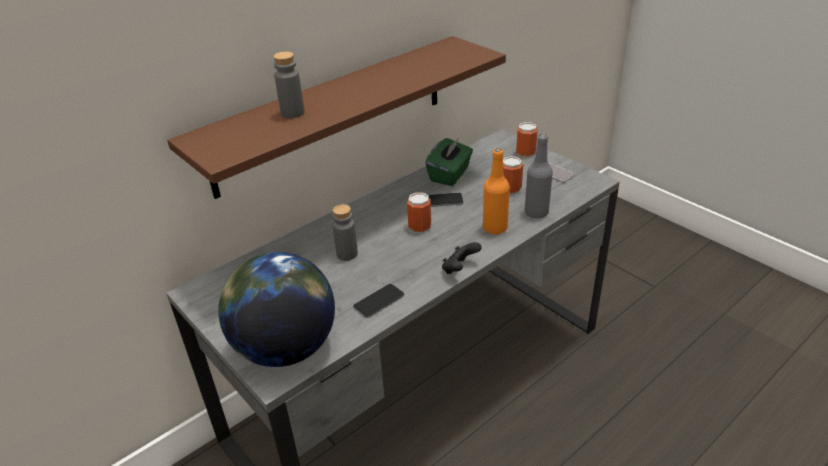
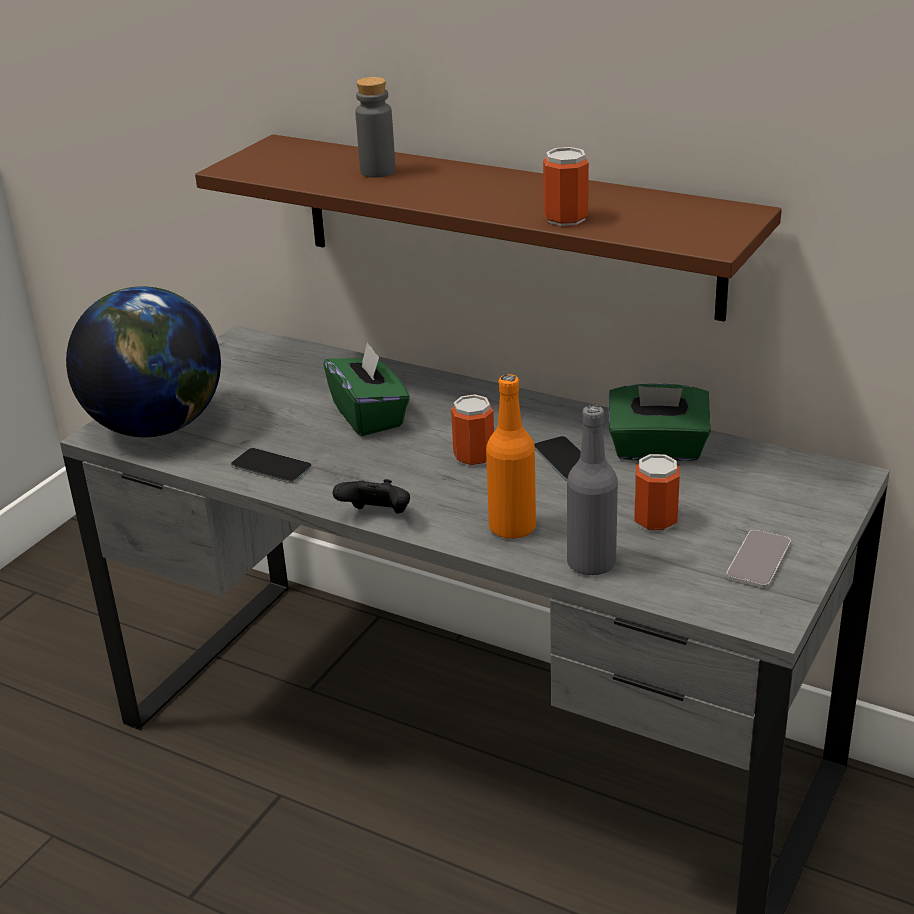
camera: 70 degrees right, 5 degrees down
grey bottle [332,204,358,261] -> green tissue box [323,341,410,436]
can [516,122,538,157] -> can moved to [543,147,589,226]

